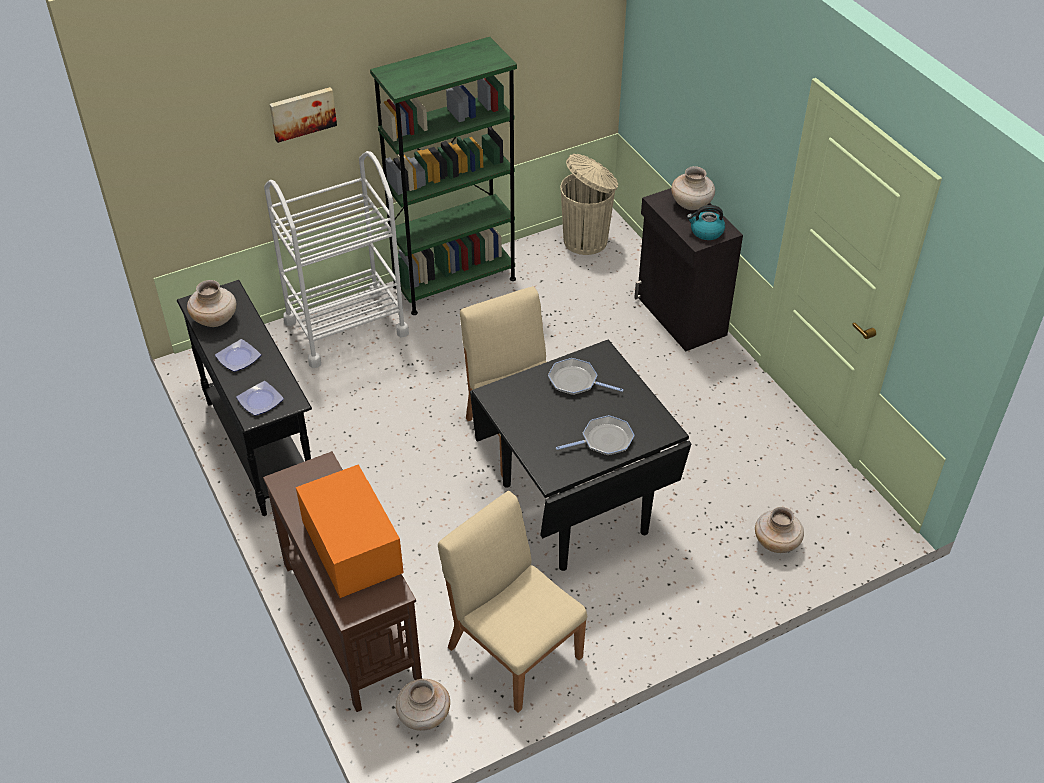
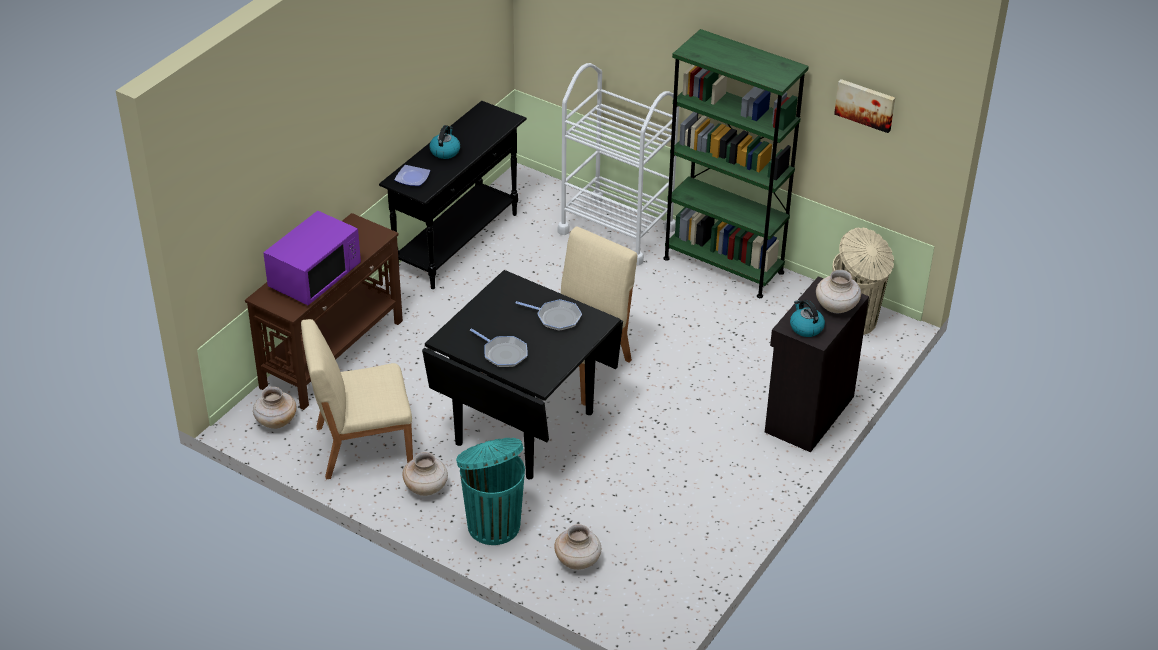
camera: 60 degrees right, 5 degrees down
beige vase [187,280,236,327] -> beige vase moved to [402,452,448,496]
plate [215,339,261,372] -> kettle [429,125,460,159]
picture [269,87,337,143] -> picture moved to [834,79,895,133]
orange microwave [296,464,404,598] -> purple microwave [263,211,361,305]
beige chair [438,491,587,713] -> beige chair turned 120 degrees counterclockwise [301,319,413,480]
frying pan [548,358,624,395] -> frying pan turned 120 degrees clockwise [516,299,582,331]
none -> turquoise trash can [456,438,525,545]

